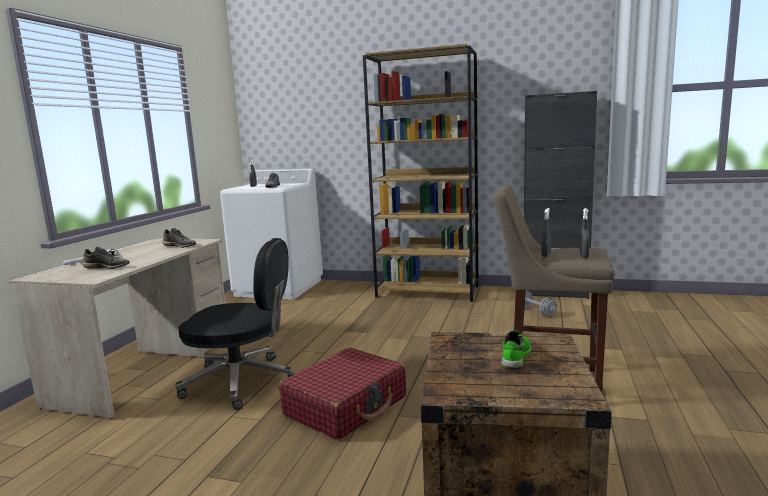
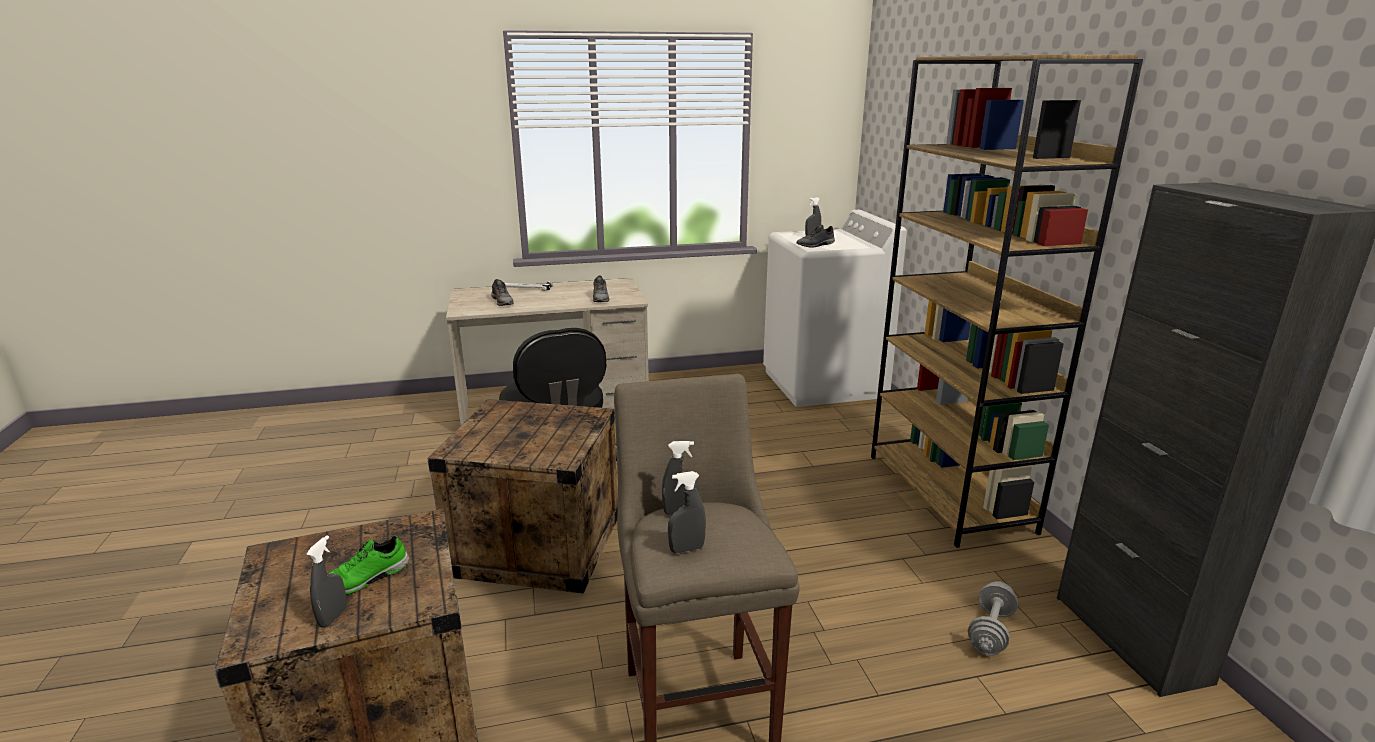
camera: 60 degrees right, 10 degrees up
red suitcase [279,348,406,440] -> crate [427,399,618,594]
green shoe [501,331,531,369] -> green shoe turned 150 degrees clockwise [328,536,409,595]
none -> grey spray bottle [306,535,347,628]

